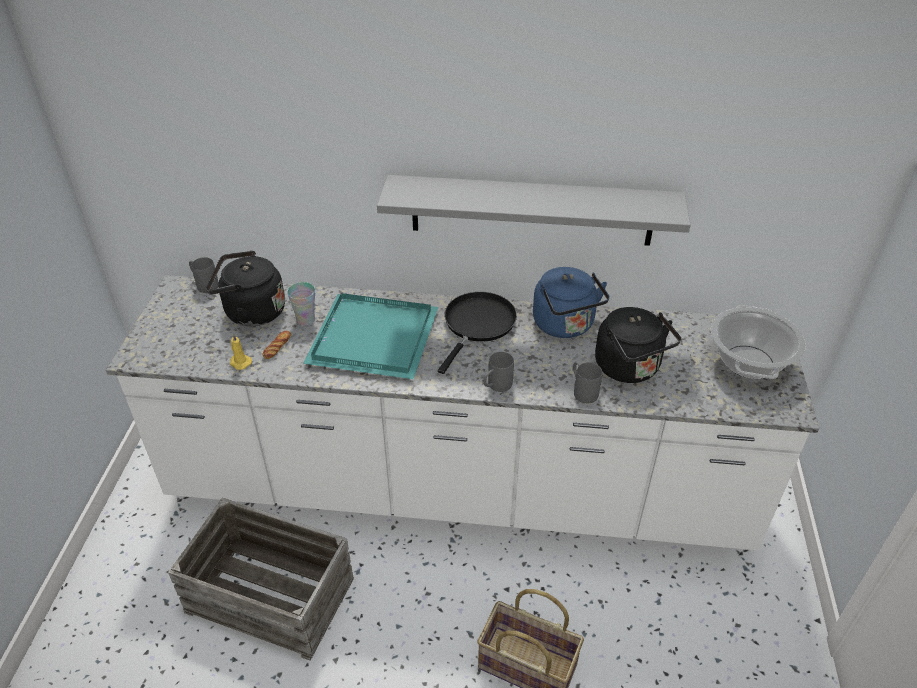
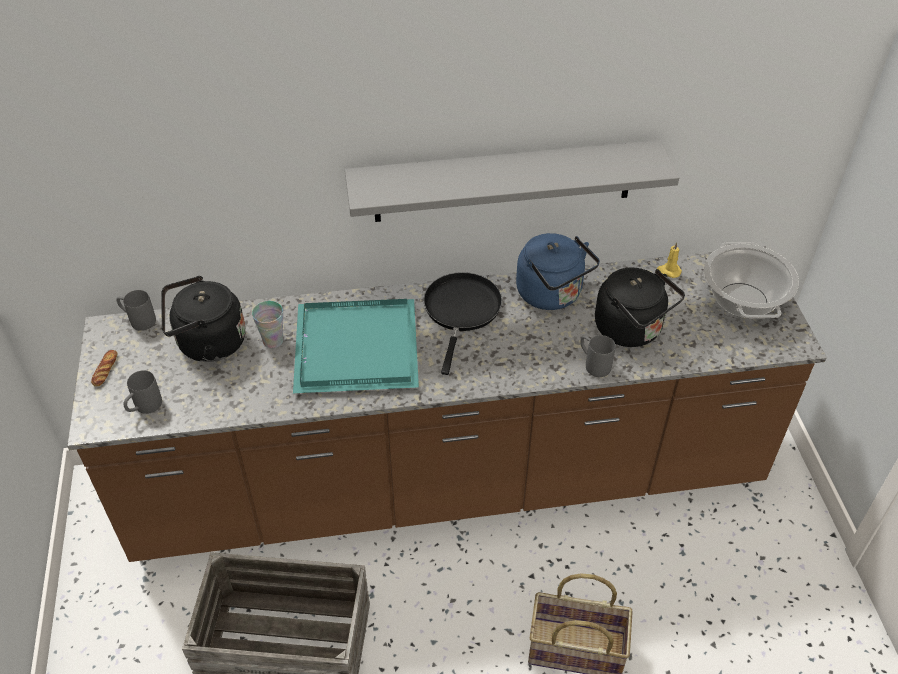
camera: 15 degrees left, 5 degrees up
white counter [106,275,819,551] -> brown counter [67,246,827,562]
yellow candle [230,333,252,370] -> yellow candle moved to [657,242,682,278]
bread [263,331,291,359] -> bread moved to [91,350,118,387]
grey mug [483,352,514,392] -> grey mug moved to [124,370,162,414]

